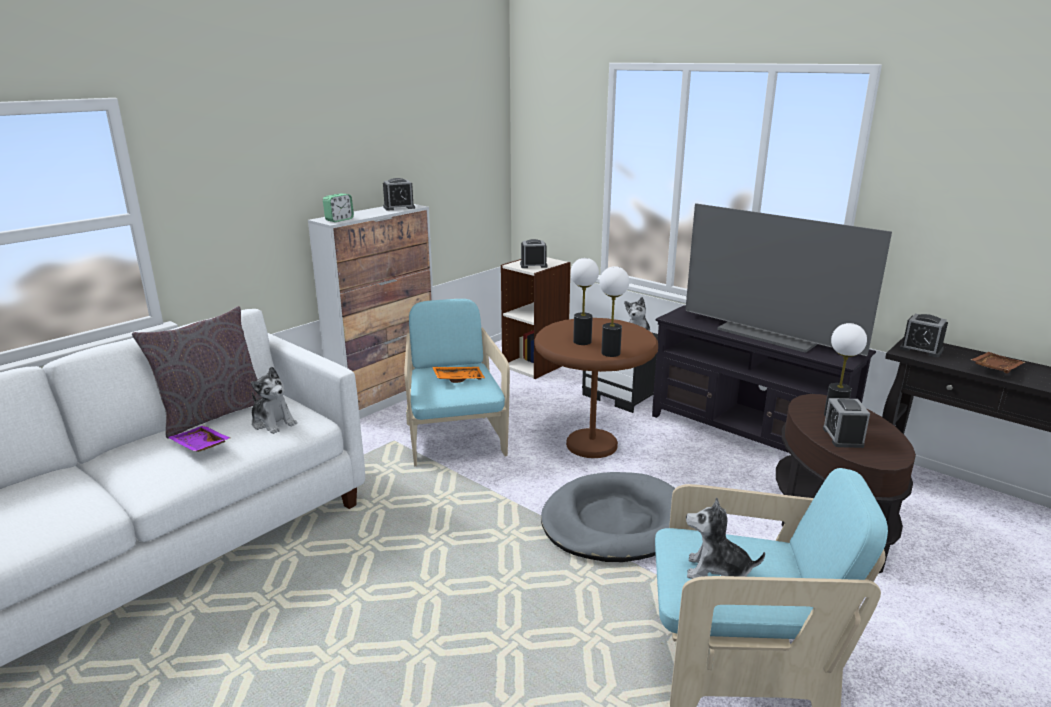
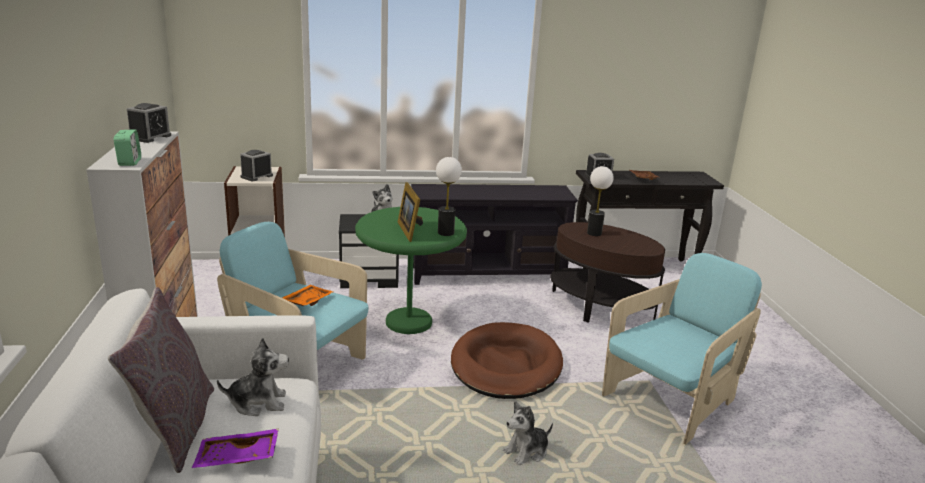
camera: 50 degrees left, 0 degrees up
brown side table [534,318,658,458] -> green side table [355,207,467,334]
grey dog bed [541,472,675,562] -> brown dog bed [451,322,563,399]
table lamp [570,258,599,345] -> picture frame [398,182,423,242]
television [685,204,892,356] -> none
plush toy [686,497,765,579] -> plush toy moved to [503,401,553,465]
alarm clock [823,398,870,448] -> none

